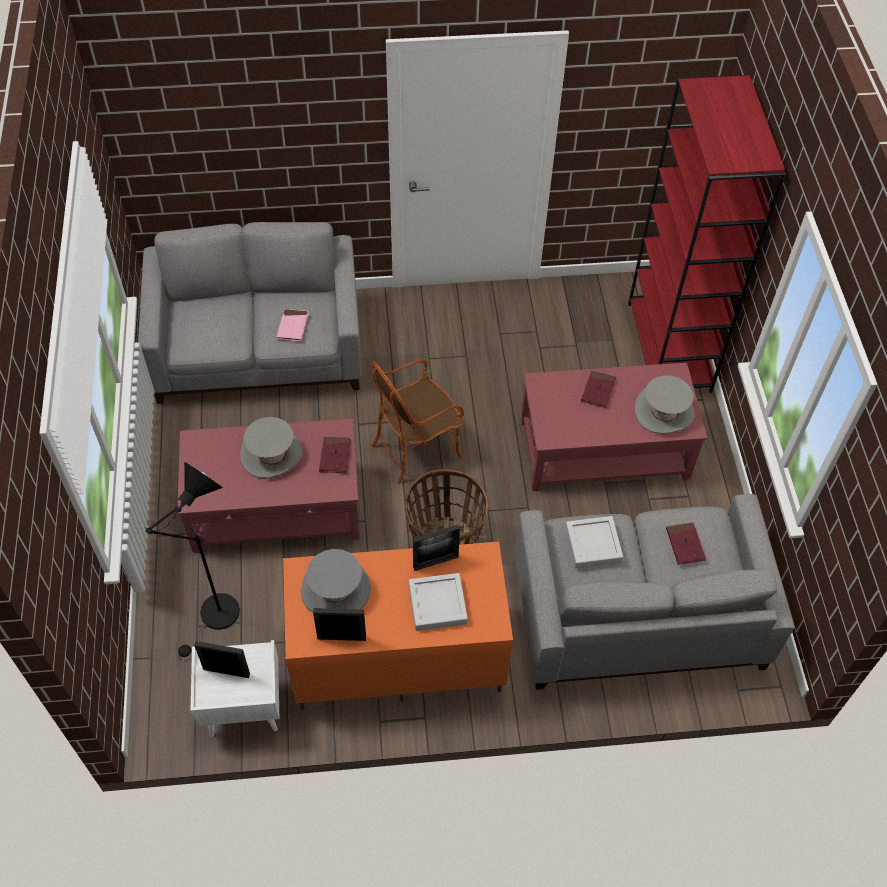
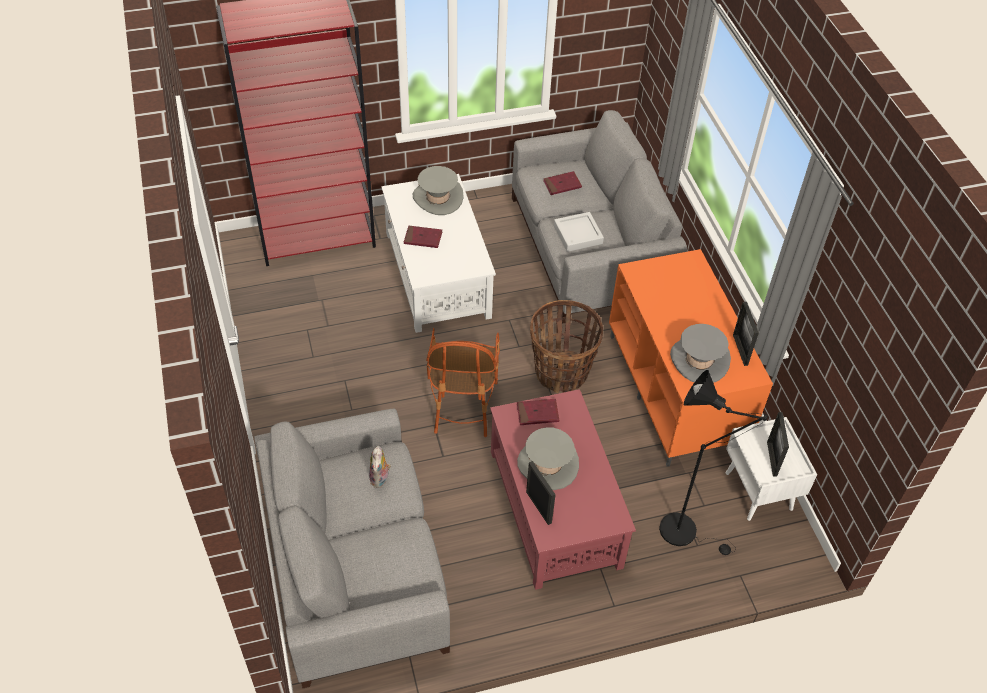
camera: 100 degrees left, 5 degrees down
pink book [276,309,309,341] -> plush toy [369,446,391,488]
armchair [371,359,464,484] -> armchair turned 45 degrees clockwise [426,328,500,437]
grey tray [409,573,468,631] -> none
picture frame [413,525,460,571] -> picture frame moved to [526,461,556,525]
red coffee table [521,362,707,491] -> white coffee table [381,174,496,333]

